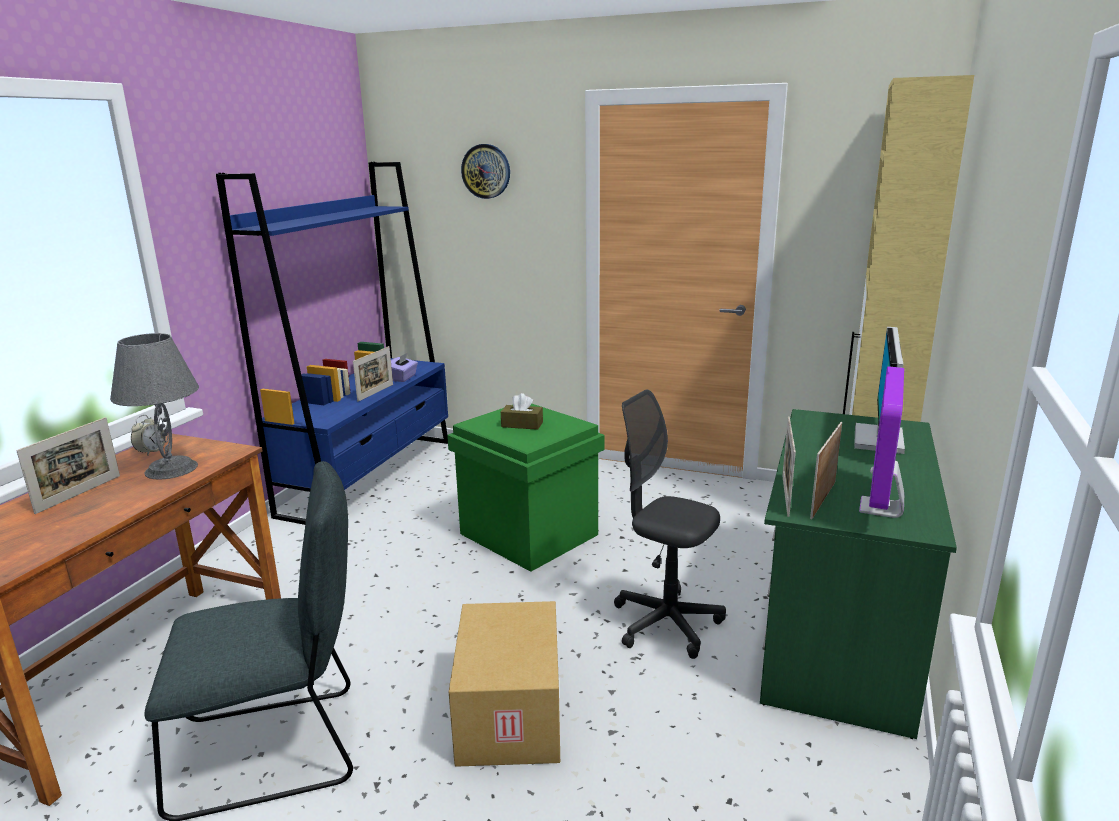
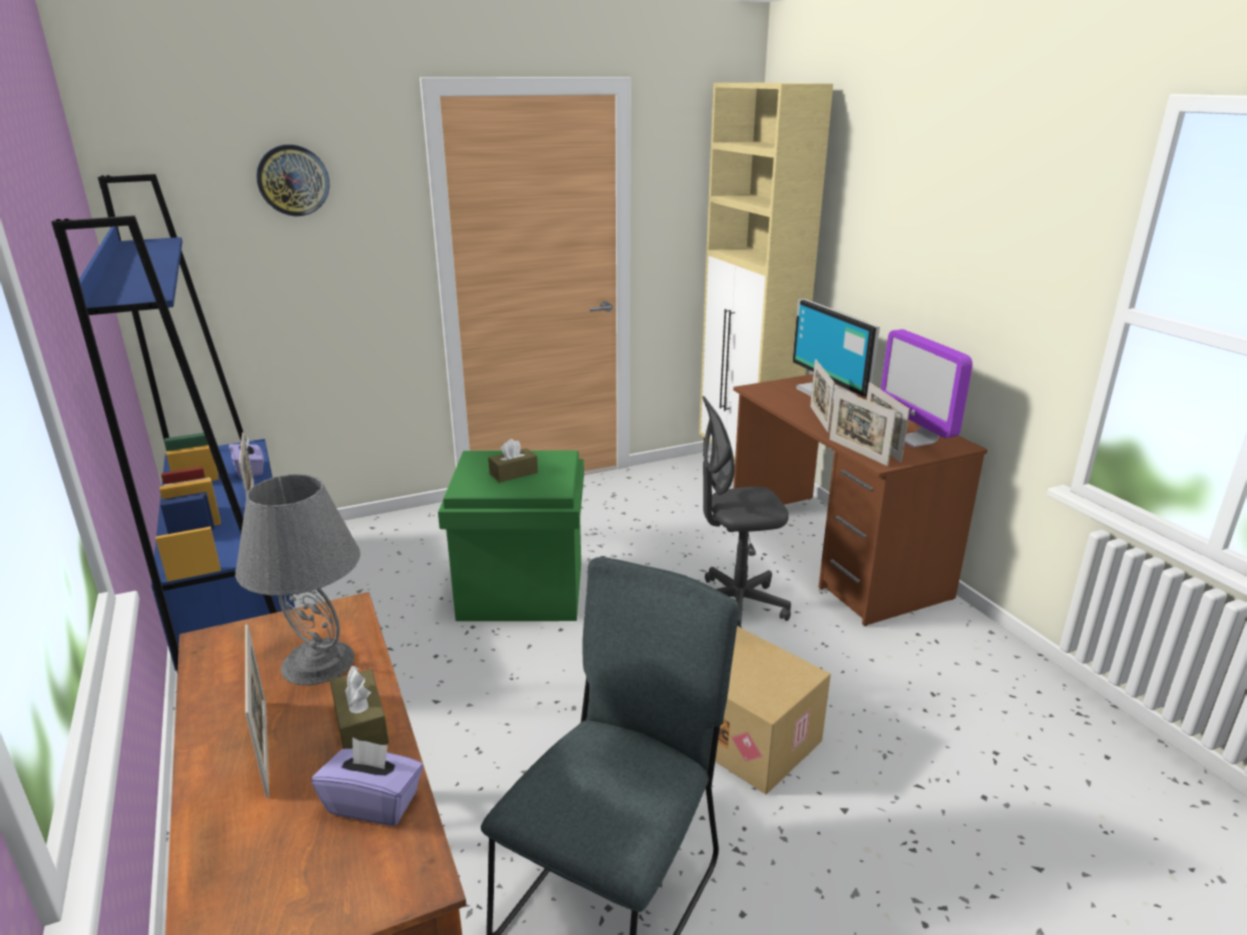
camera: 45 degrees left, 5 degrees up
alarm clock [131,415,166,456] -> none
green desk [760,409,957,739] -> brown desk [733,374,987,626]
none -> purple tissue box [312,737,423,826]
none -> brown tissue box [330,665,389,749]
none -> picture frame [810,359,835,433]

